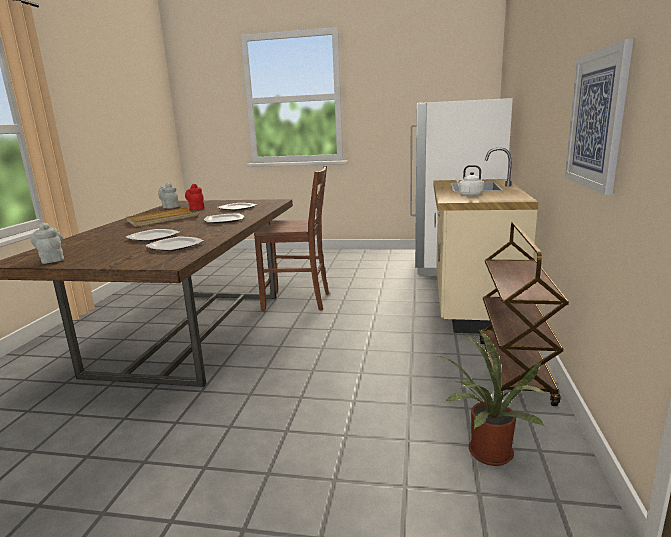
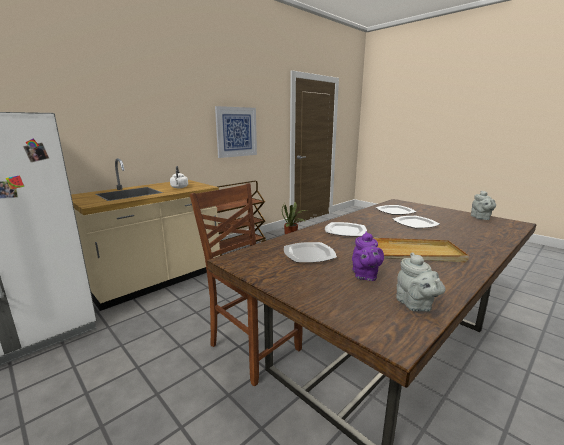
camera: 145 degrees left, 0 degrees up
red teapot [185,184,205,210] -> purple teapot [352,231,384,281]

